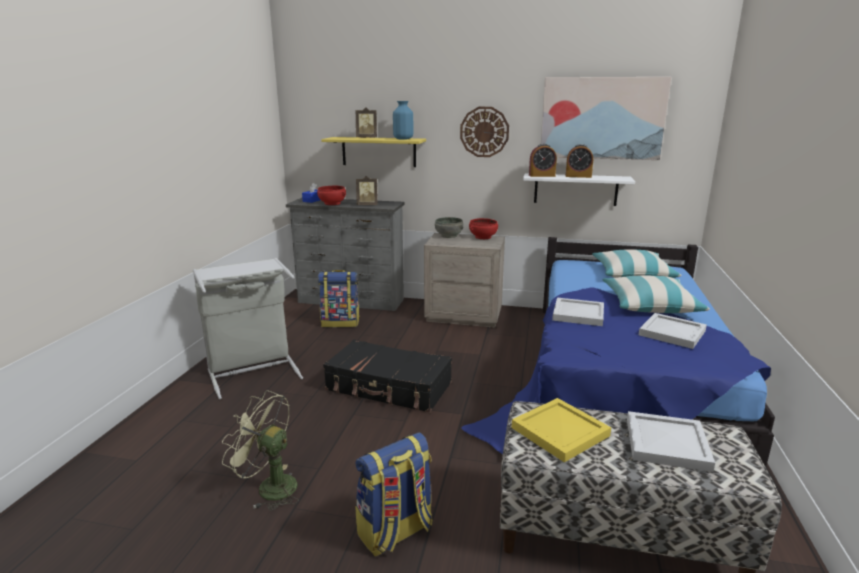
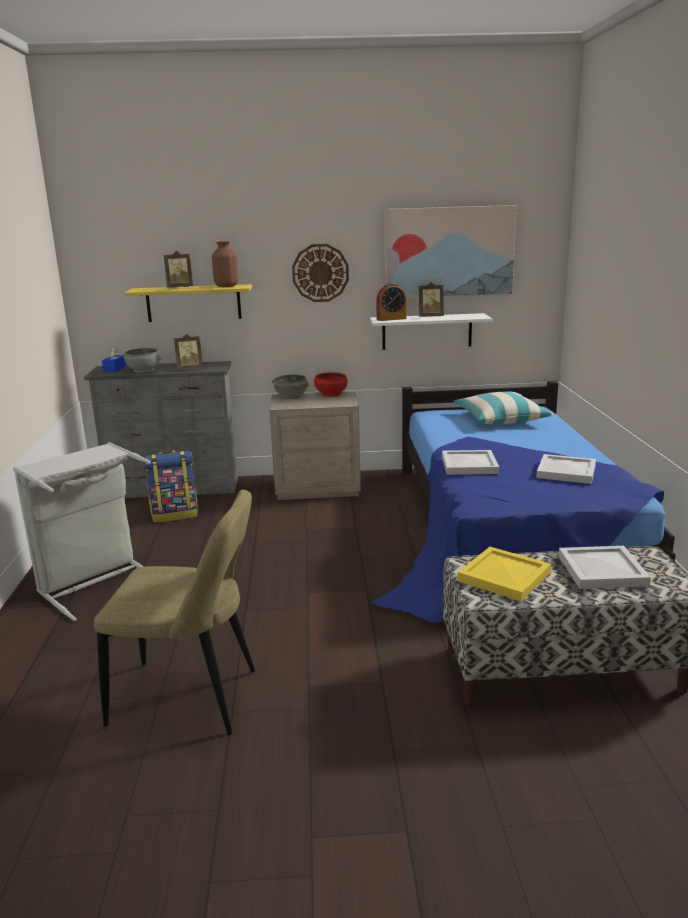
camera: 15 degrees left, 0 degrees up
green fan [222,390,299,511] -> beige chair [94,490,255,735]
red bowl [317,186,346,205] -> grey bowl [123,348,162,373]
black suitcase [323,339,452,413] -> none
backpack [355,432,433,556] -> none
blue vase [393,101,413,140] -> brown vase [212,241,238,287]
alarm clock [566,144,593,178] -> picture frame [419,282,444,317]
pillow [603,276,710,313] -> none

